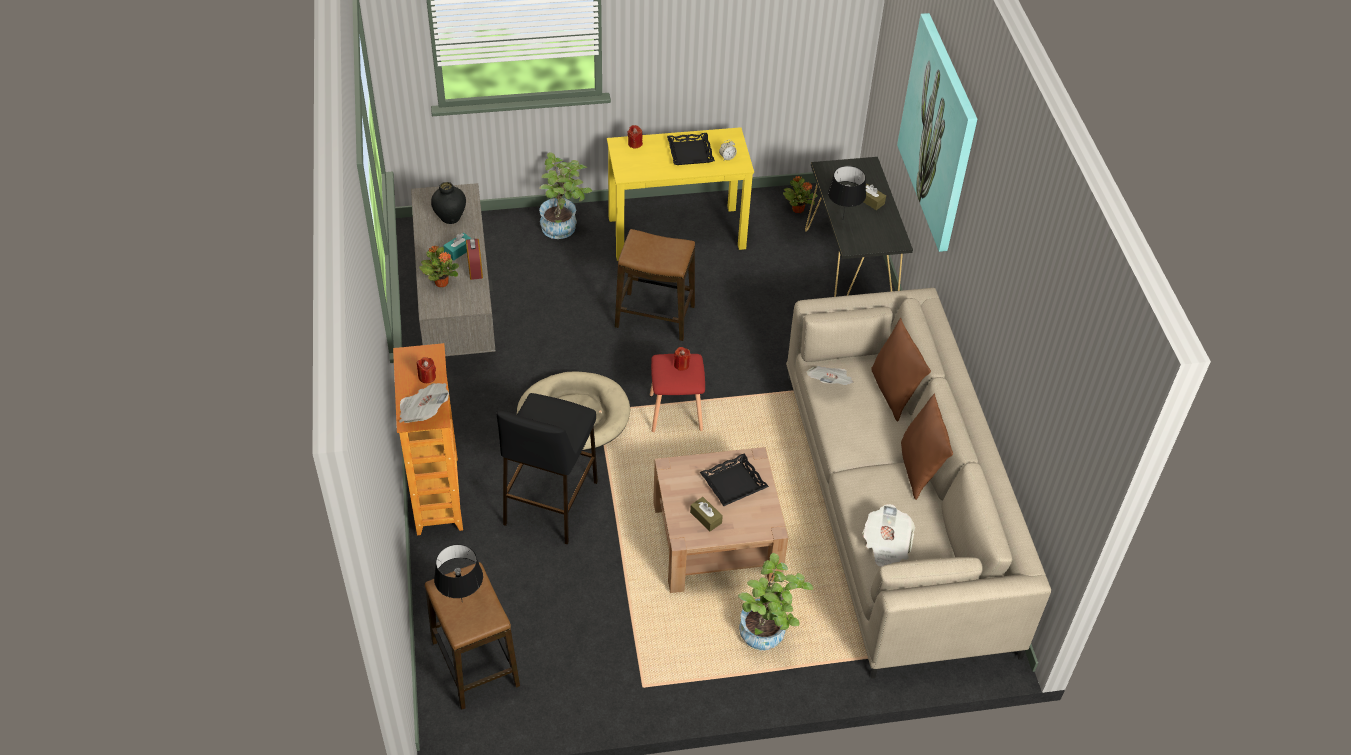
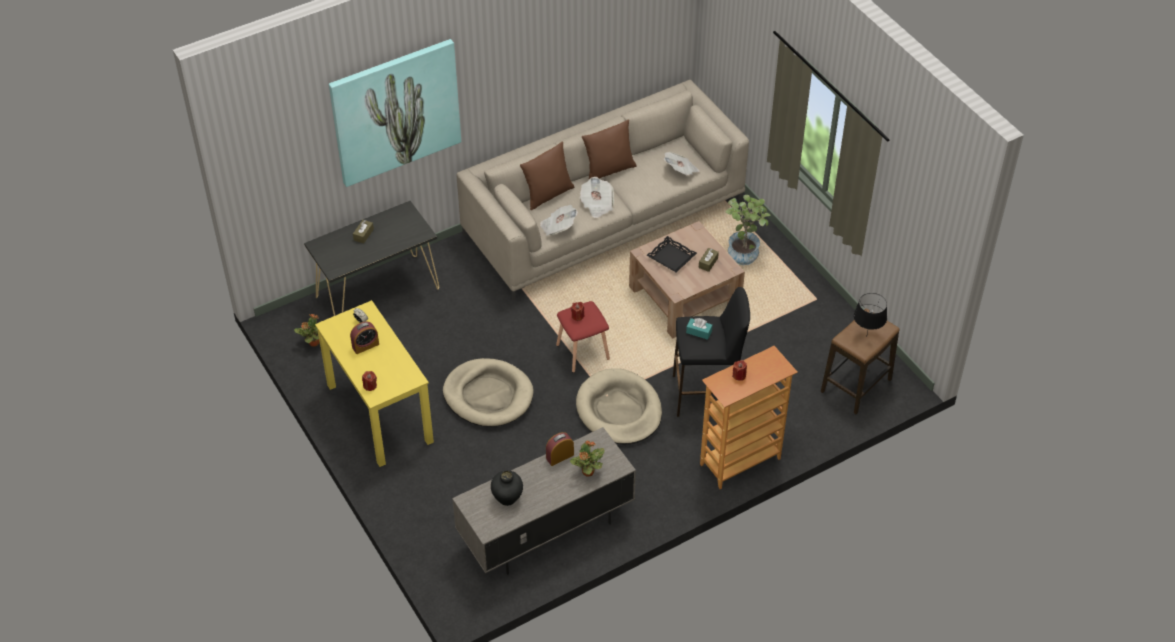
camera: 110 degrees left, 0 degrees up
newspaper [399,383,449,423] -> newspaper moved to [580,177,614,218]
turquoise tissue box [443,233,472,261] -> turquoise tissue box moved to [686,318,712,340]
potted plant [539,153,592,239] -> none
stool [615,229,695,341] -> beige dog bed [443,358,534,427]
black tray [667,133,715,165] -> alarm clock [350,321,379,354]
black table lamp [828,166,866,219] -> none

